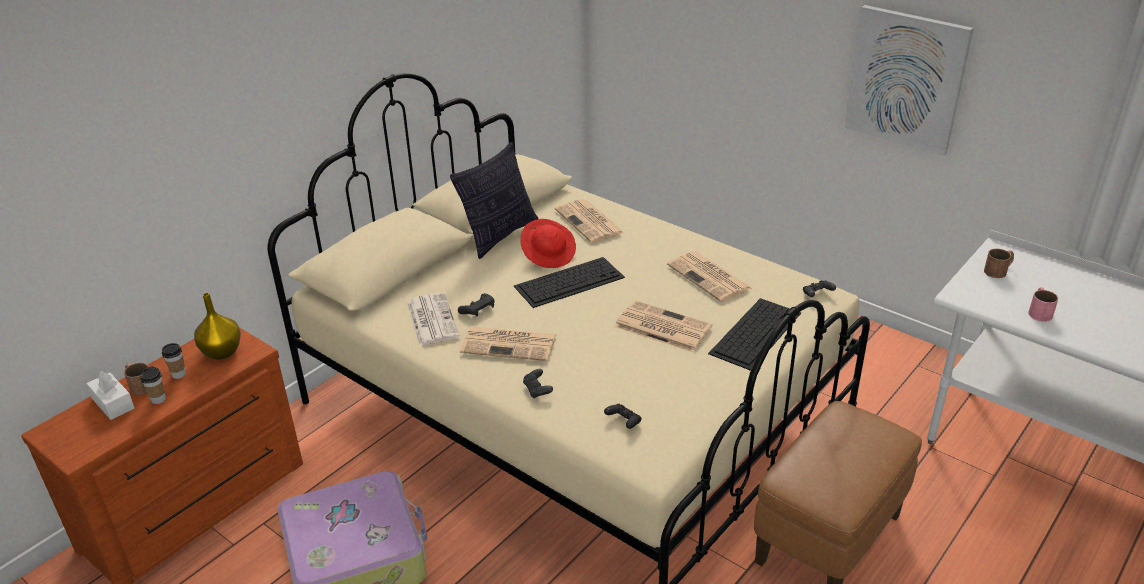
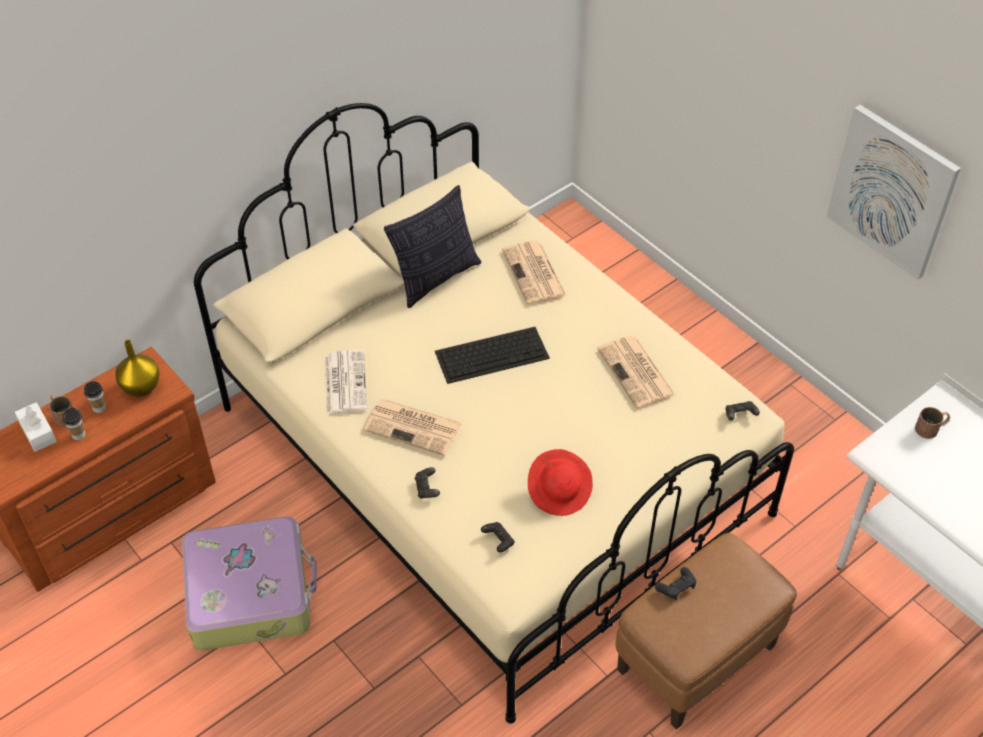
camera: 10 degrees right, 15 degrees up
black game controller [458,293,494,316] -> black game controller moved to [655,567,696,600]
red hat [520,219,576,268] -> red hat moved to [528,449,593,516]
newspaper [615,300,713,352] -> none
keyboard [708,298,801,371] -> none
pink mug [1028,287,1058,322] -> none

